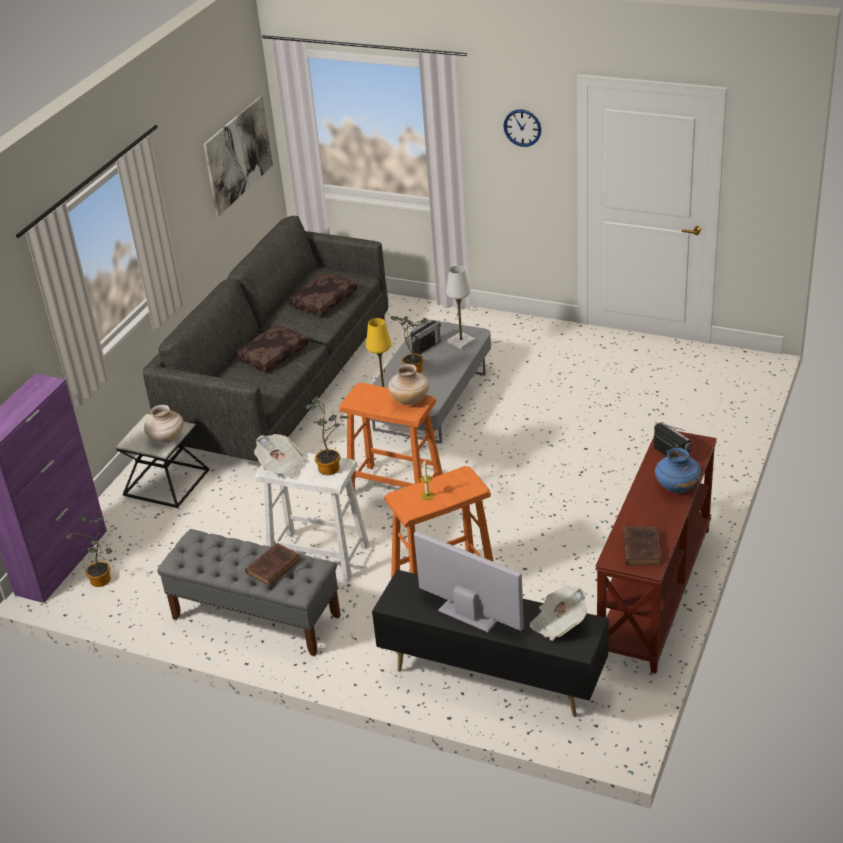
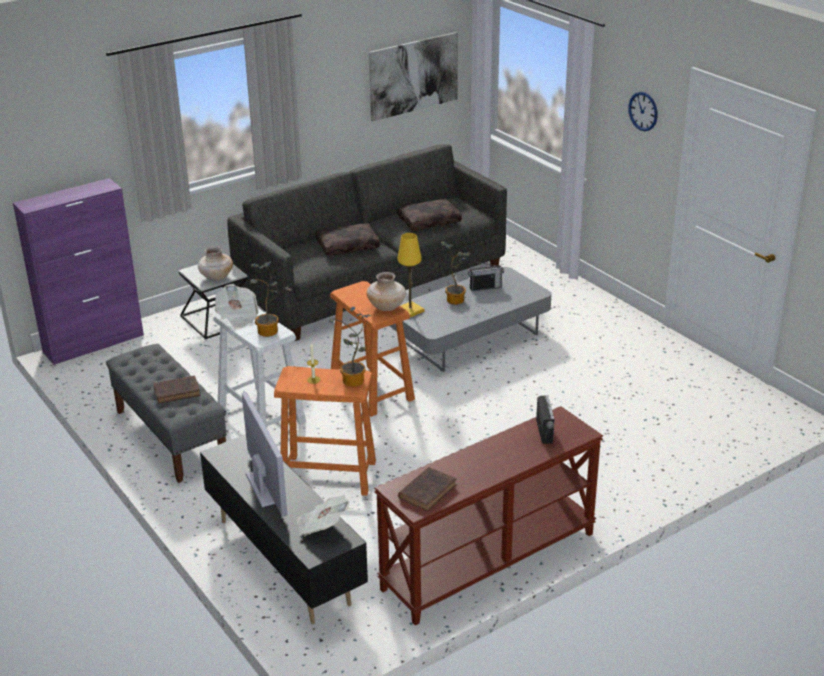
camera: 30 degrees right, 5 degrees down
potted plant [66,516,112,587] -> potted plant moved to [329,307,372,387]
white table lamp [446,266,475,350] -> none
blue vase [655,448,701,493] -> none

